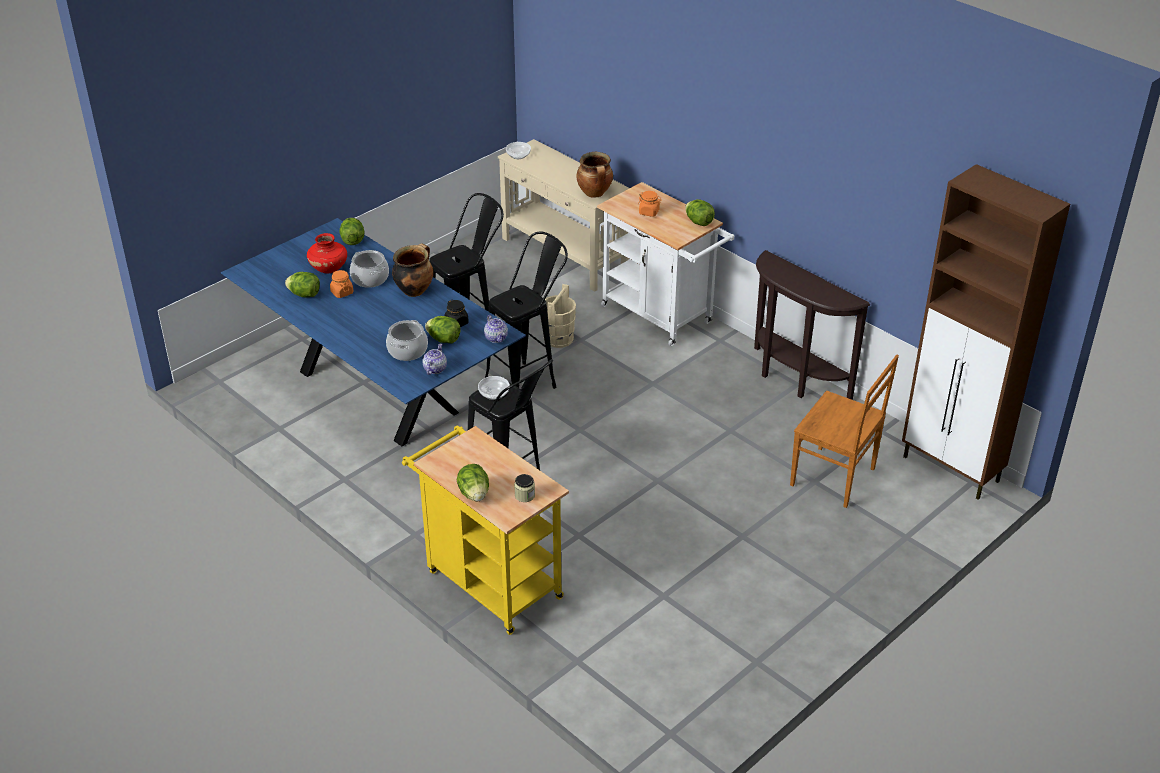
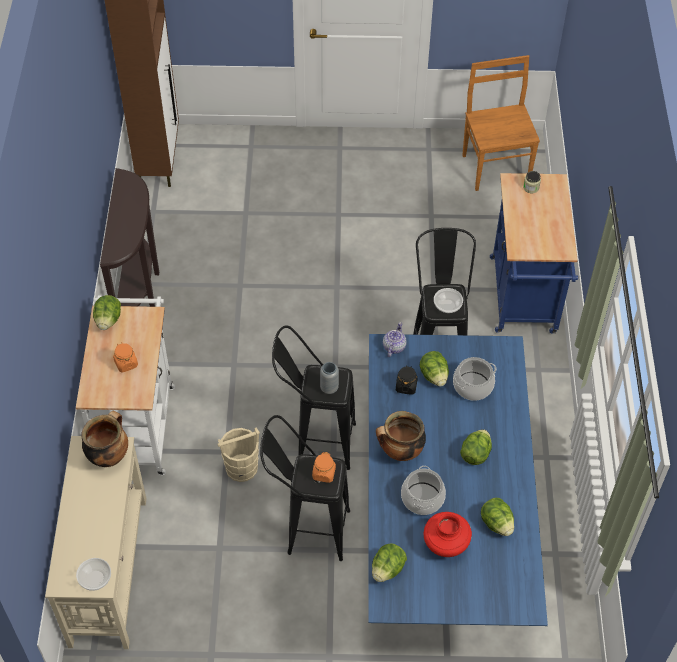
camera: 135 degrees left, 15 degrees up
orange jar [330,270,353,298] -> orange jar moved to [312,452,336,483]
yellow cart [402,425,569,635] -> blue cart [490,173,578,334]
teapot [422,344,447,375] -> none
lettuce [457,464,489,501] -> lettuce moved to [460,430,492,465]
brown chair [790,355,899,508] -> brown chair moved to [462,55,540,191]
none -> grey vase [320,362,339,394]

